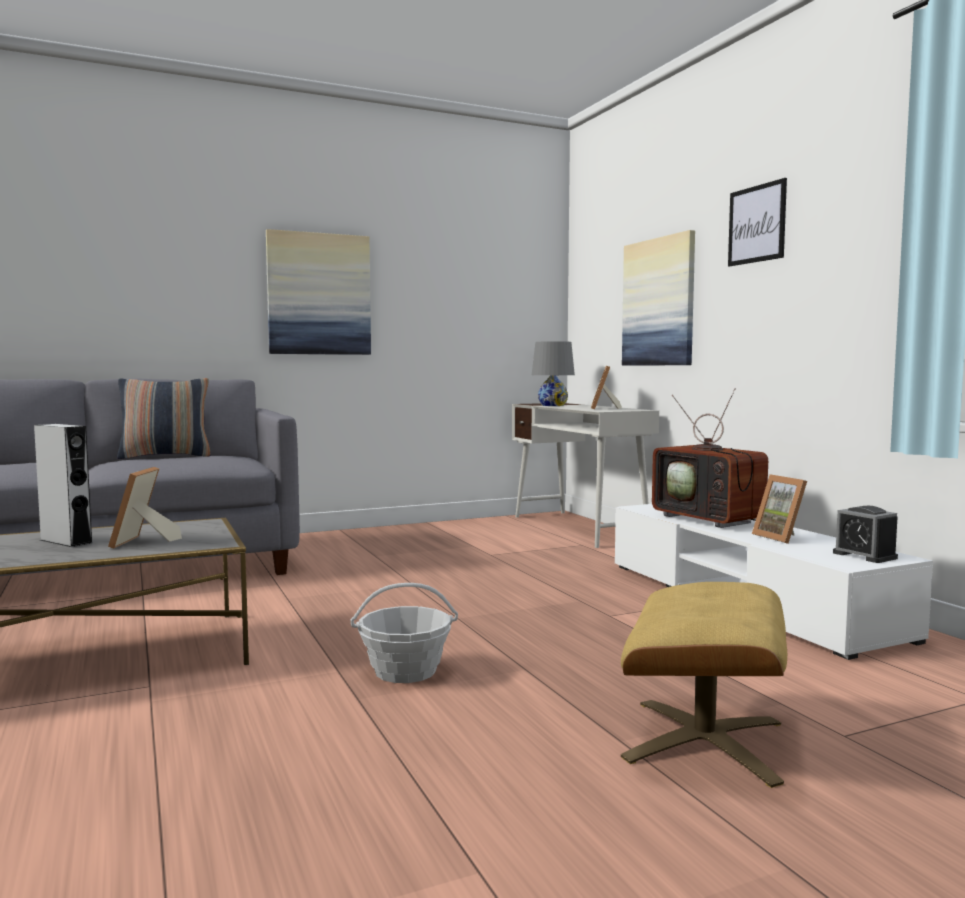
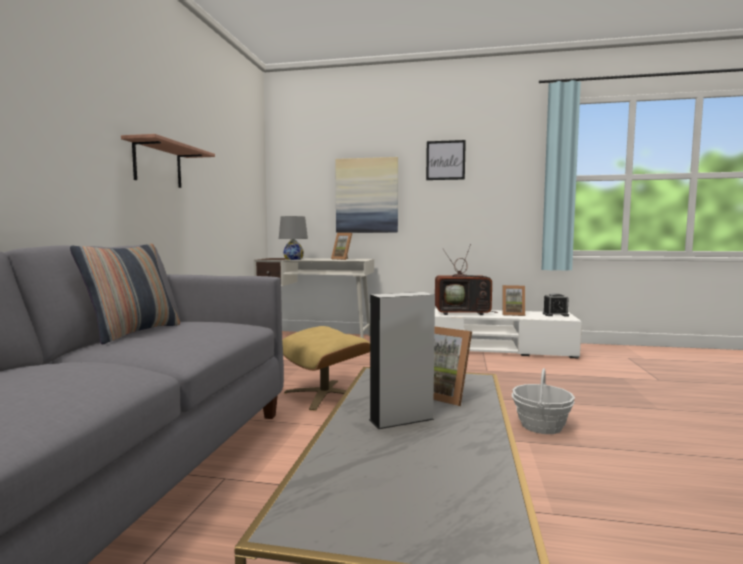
camera: 55 degrees left, 0 degrees up
picture [266,229,371,355] -> shelf [121,134,215,188]
beige ottoman [621,582,787,788] -> beige ottoman moved to [282,326,370,411]

